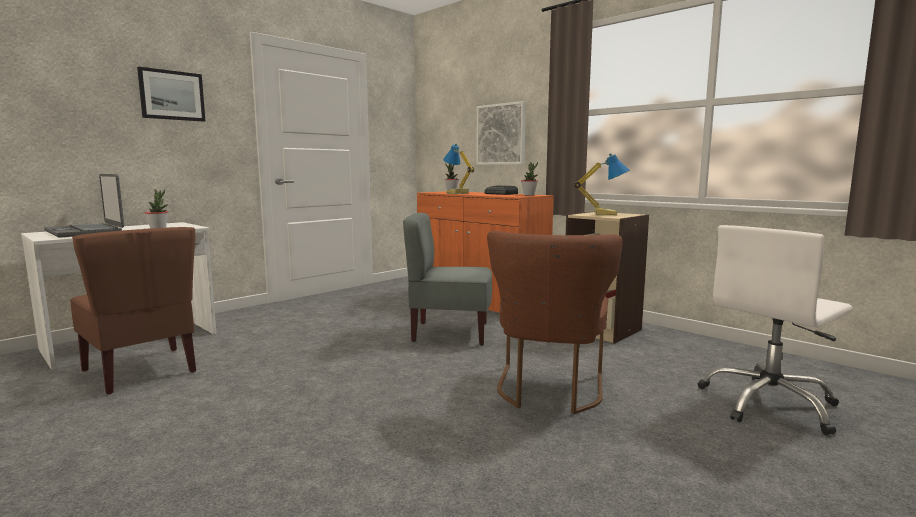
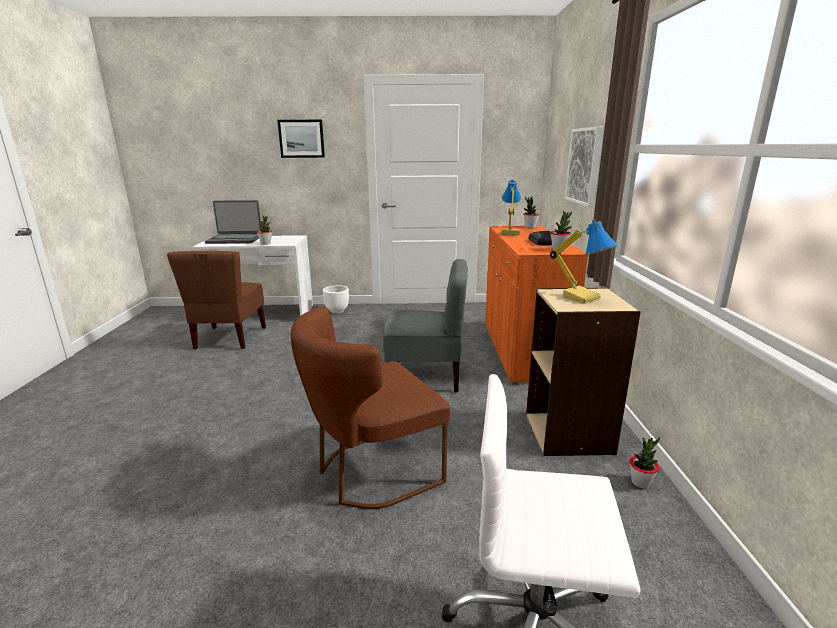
camera: 45 degrees right, 10 degrees up
laptop [44,174,124,238] -> laptop turned 90 degrees counterclockwise [205,200,262,244]
grey chair [403,213,492,346] -> grey chair turned 135 degrees clockwise [383,259,468,393]
none -> white planter [323,285,349,313]
none -> potted plant [629,437,660,488]

